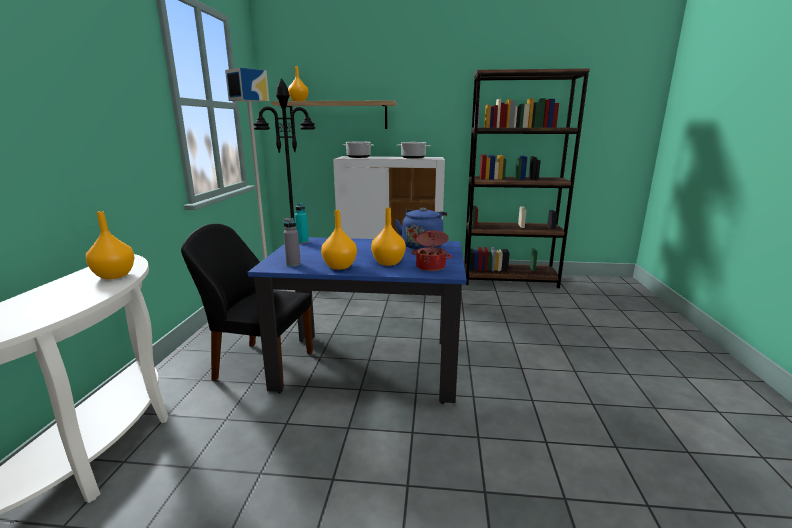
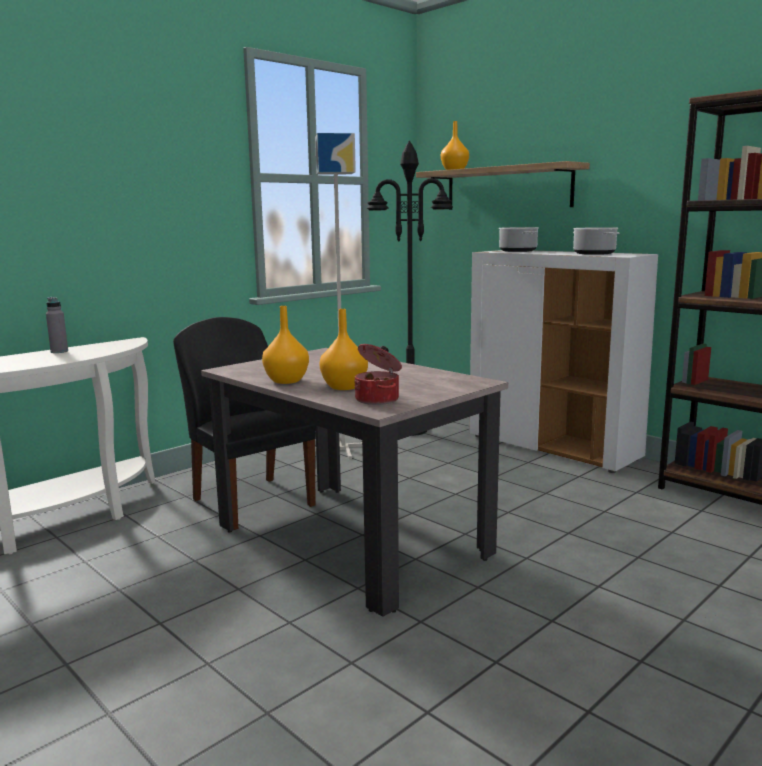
camera: 40 degrees right, 5 degrees down
orange vase [86,211,135,279] -> none
blue dining table [248,237,467,404] -> beige dining table [201,348,508,617]
grey bottle [284,218,301,267] -> grey bottle moved to [46,297,68,353]
turquoise bottle [295,203,309,244] -> none
blue kettle [395,207,447,250] -> none

